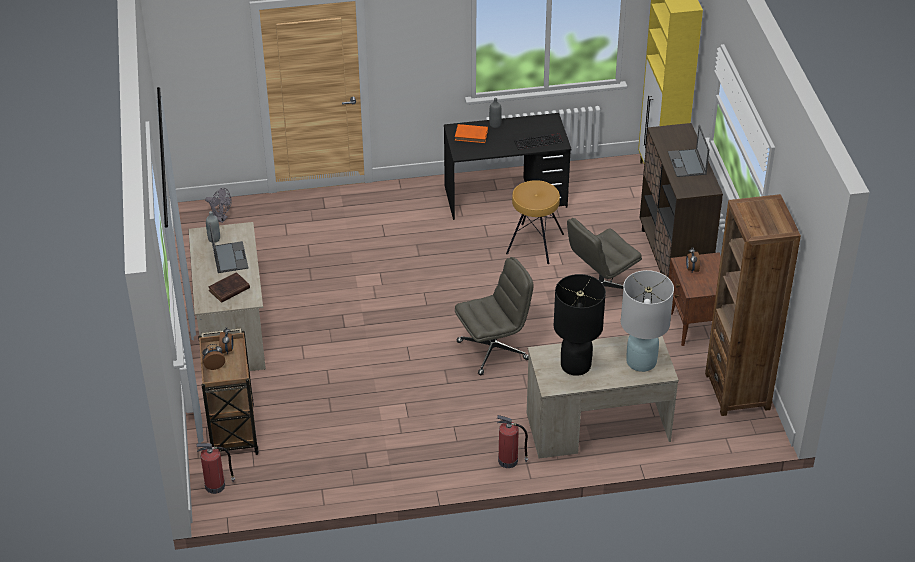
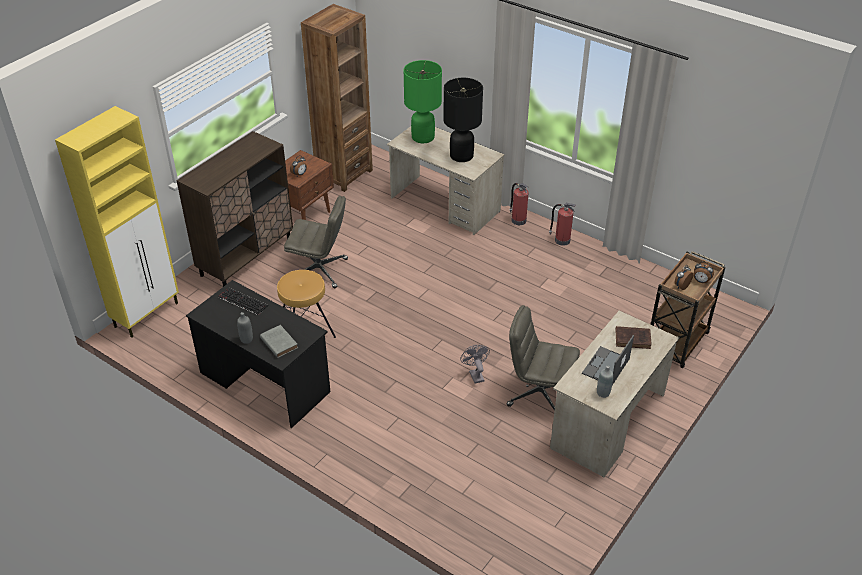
camera: 135 degrees left, 0 degrees up
fire extinguisher [197,443,235,494] -> fire extinguisher moved to [549,203,576,246]
grey fan [205,188,232,223] -> grey fan moved to [460,345,490,384]
orange book [455,124,488,143] -> grey book [260,325,298,358]
grey office chair [455,257,534,375] -> grey office chair moved to [507,305,580,411]
white table lamp [621,270,674,372] -> green table lamp [403,60,442,143]
laptop [668,125,710,177] -> none

